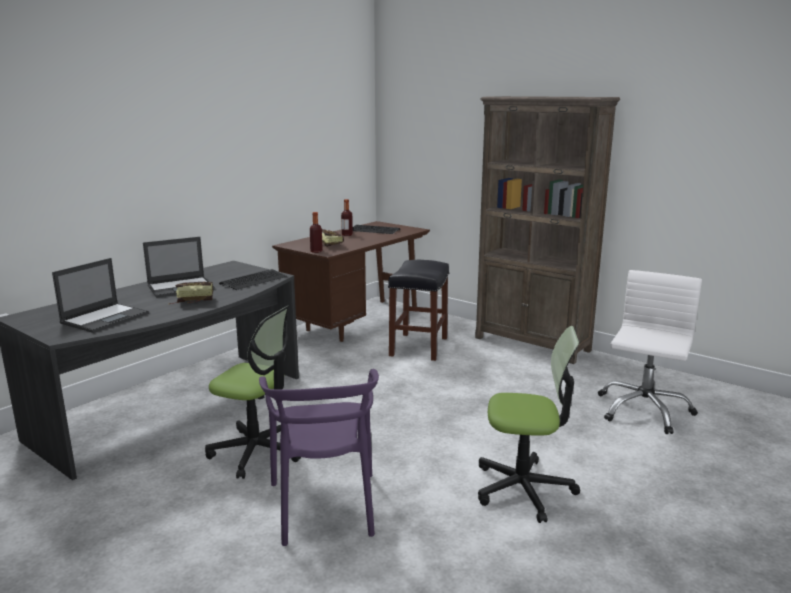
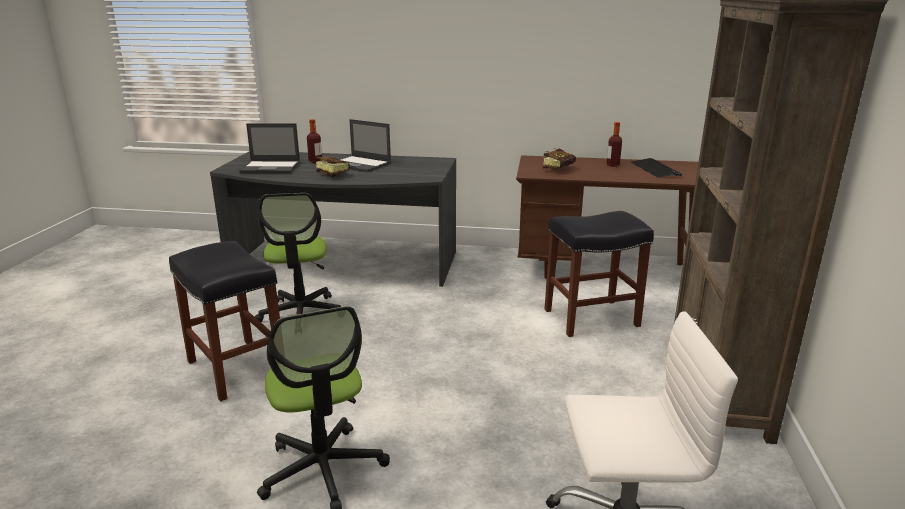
camera: 60 degrees right, 5 degrees up
keyboard [219,269,287,290] -> none
purple chair [259,369,379,546] -> black stool [169,241,280,402]
bottle [310,212,323,253] -> bottle moved to [307,119,322,163]

